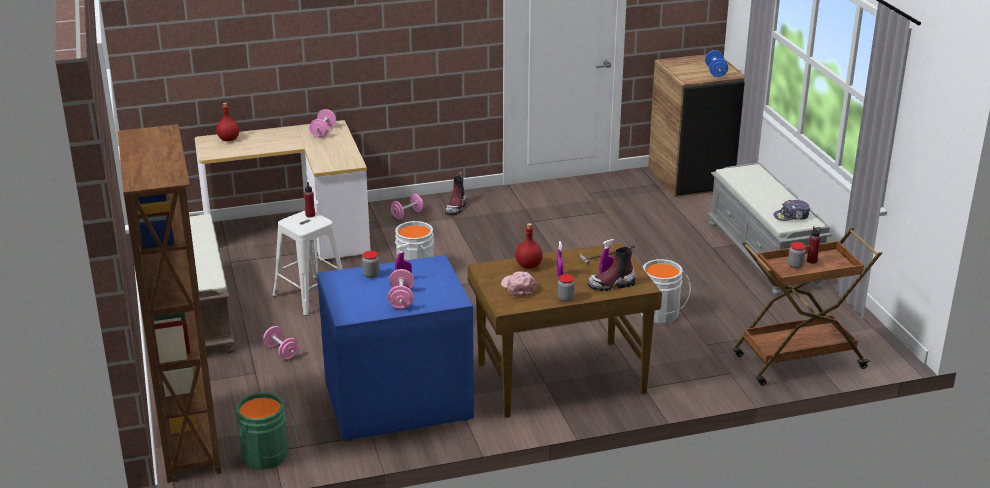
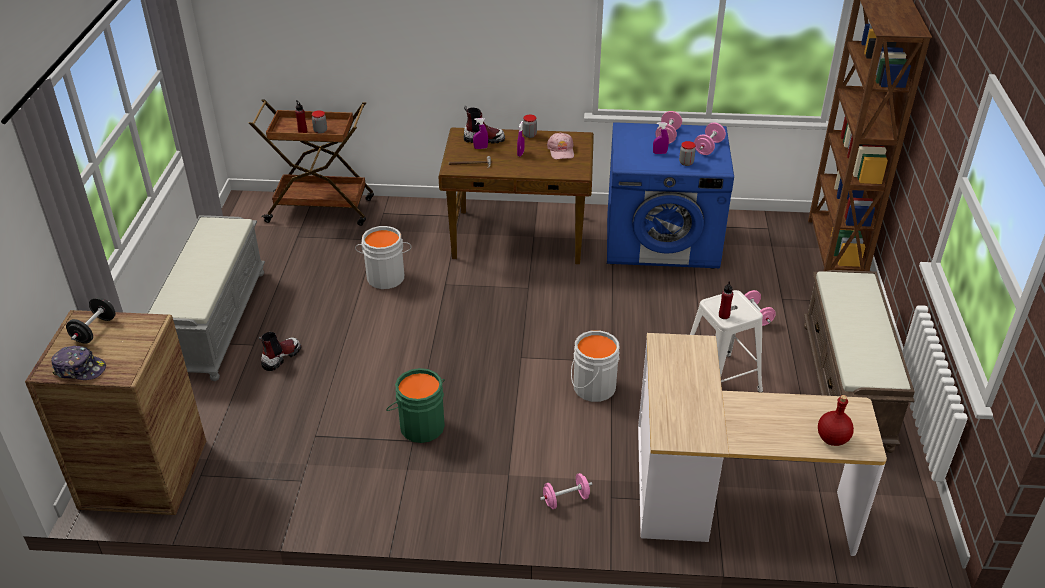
camera: 160 degrees left, 10 degrees up
green bucket [236,392,295,470] -> green bucket moved to [386,368,445,443]
pink dumbbell [309,109,336,138] -> pink dumbbell moved to [694,122,726,155]
boot [445,172,466,215] -> boot moved to [259,332,301,371]
red bottle [516,223,543,269] -> none
blue dumbbell [705,50,728,77] -> black dumbbell [66,297,115,344]
cap [774,200,810,221] -> cap moved to [51,346,106,380]

